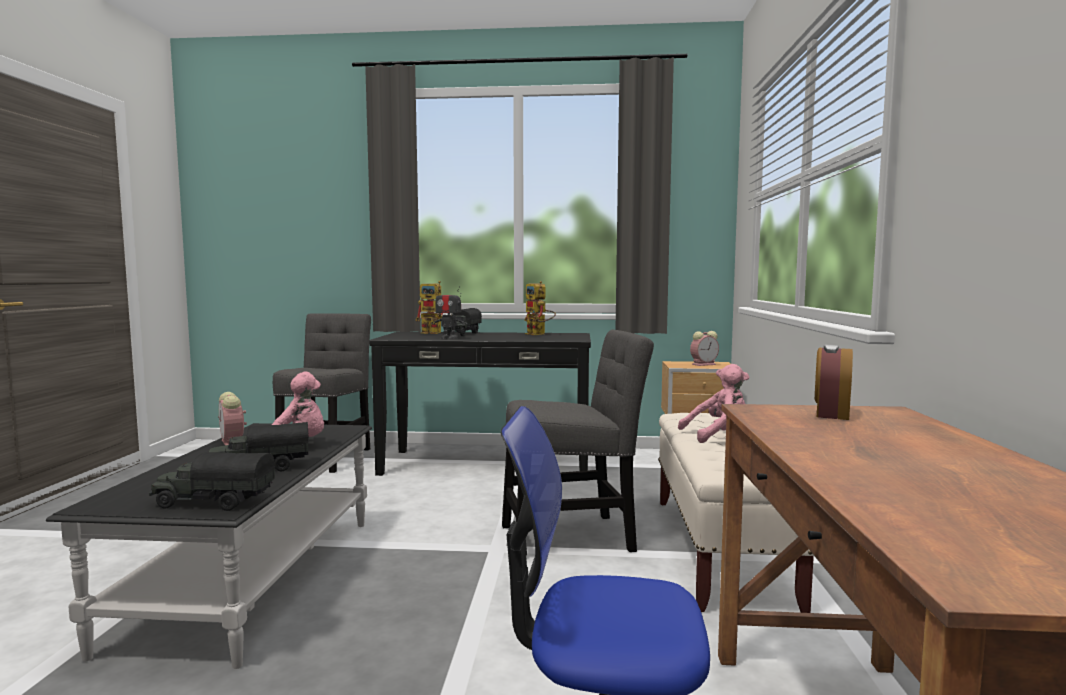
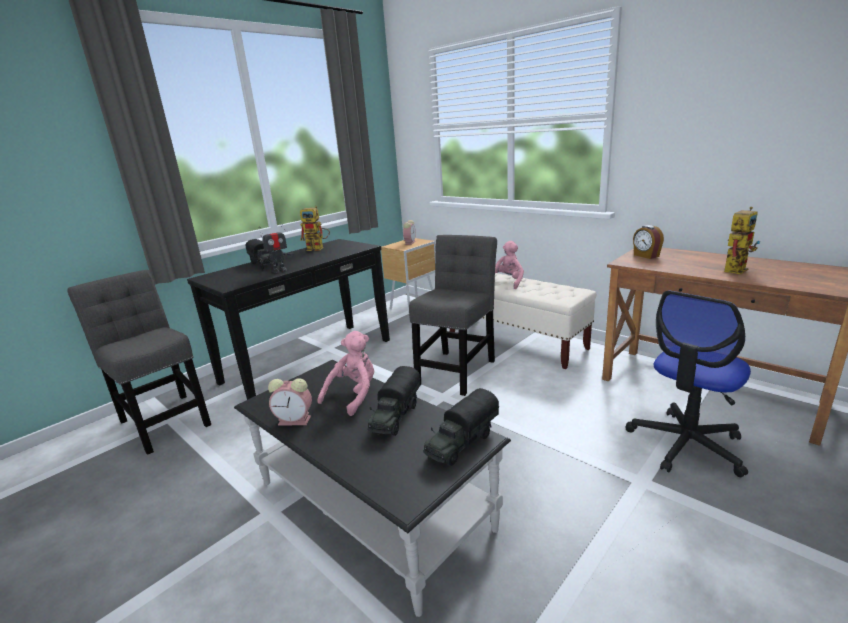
camera: 50 degrees left, 15 degrees up
toy robot [415,281,452,334] -> toy robot moved to [724,207,761,274]

